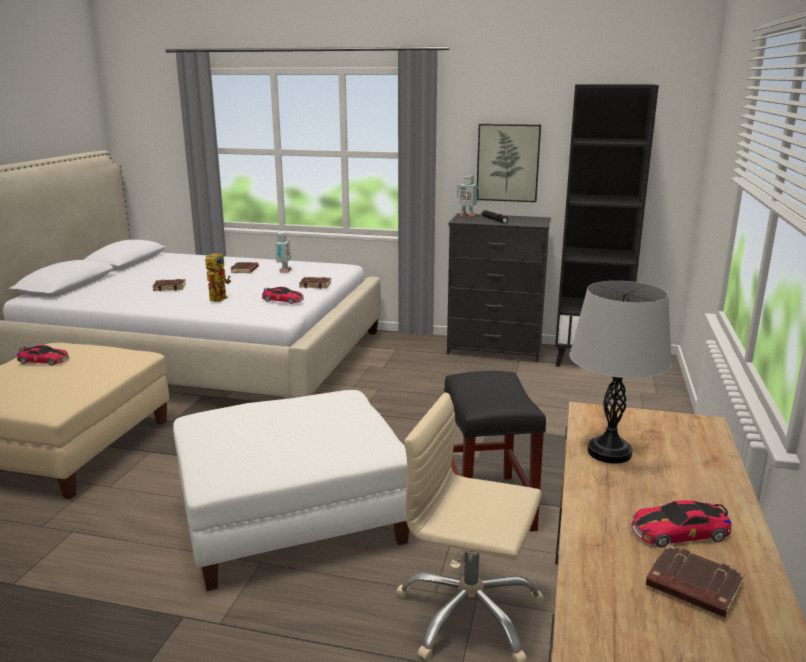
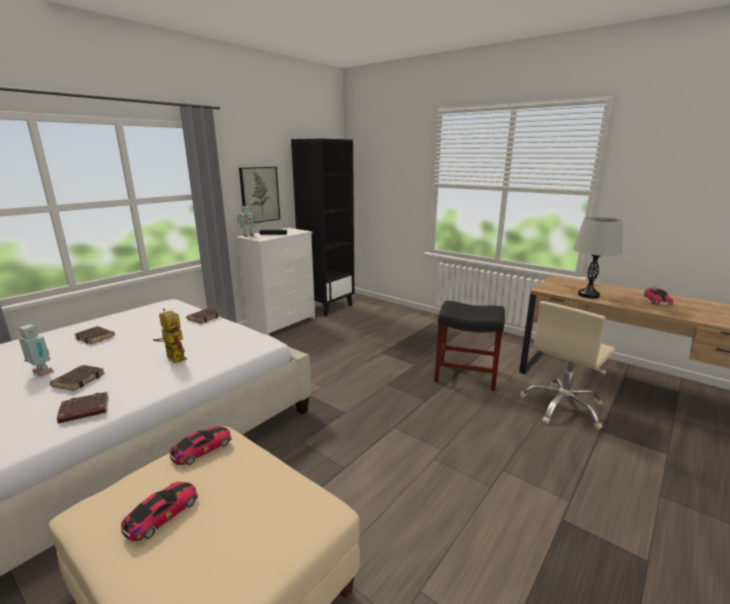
camera: 65 degrees left, 0 degrees up
white ottoman [173,390,409,591] -> none
toy car [262,287,304,304] -> toy car moved to [170,426,231,465]
toy robot [275,232,291,273] -> toy robot moved to [19,324,54,377]
black dresser [447,213,551,362] -> white dresser [236,228,315,335]
brown book [646,545,745,618] -> brown book moved to [57,392,109,424]

